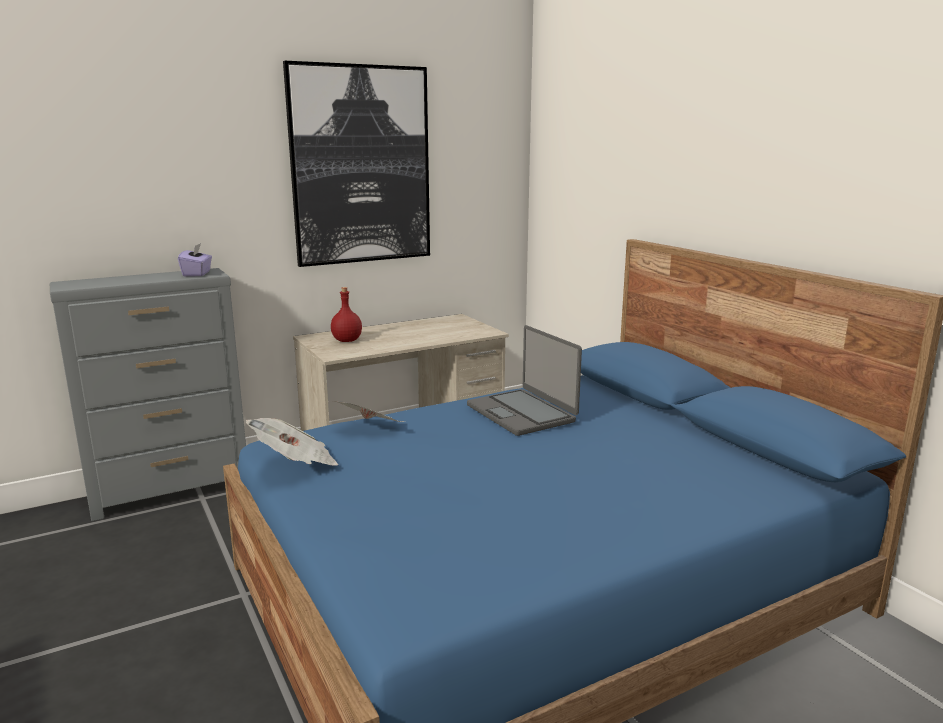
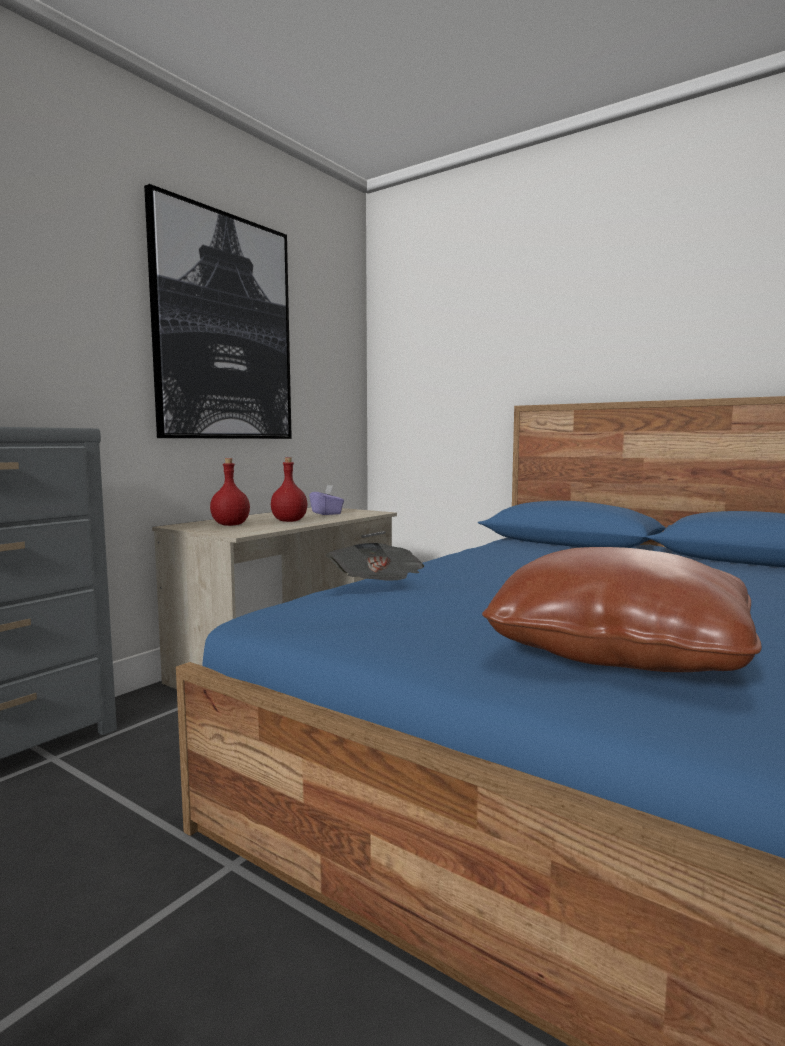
camera: 25 degrees left, 10 degrees down
purple tissue box [178,243,212,277] -> purple tissue box moved to [309,485,344,515]
newspaper [246,418,339,466] -> none
laptop [467,325,582,436] -> none
none -> red bottle [271,457,308,522]
none -> brown pillow [482,547,762,672]

